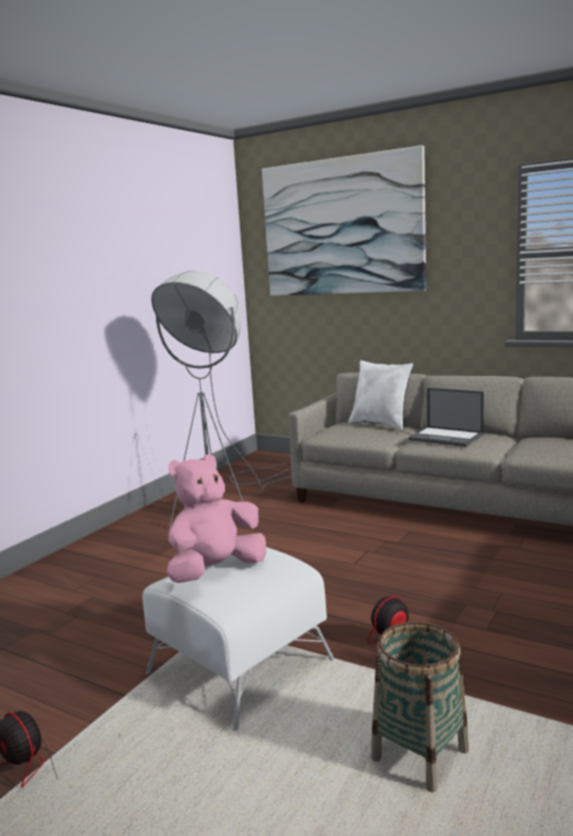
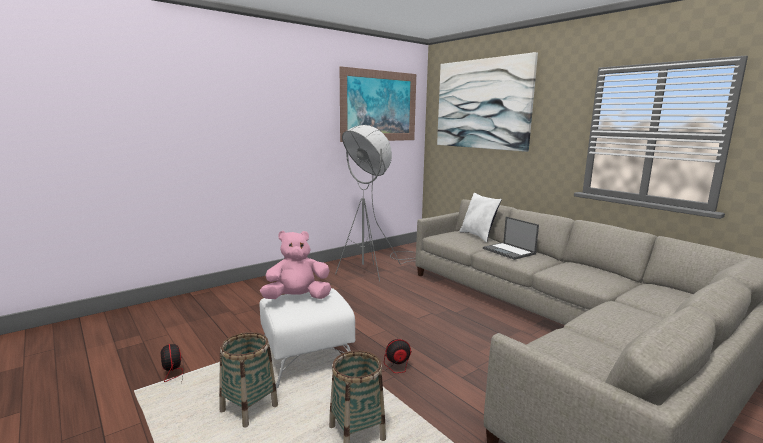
camera: 20 degrees right, 0 degrees up
none -> basket [219,332,278,428]
none -> picture [340,66,416,142]

